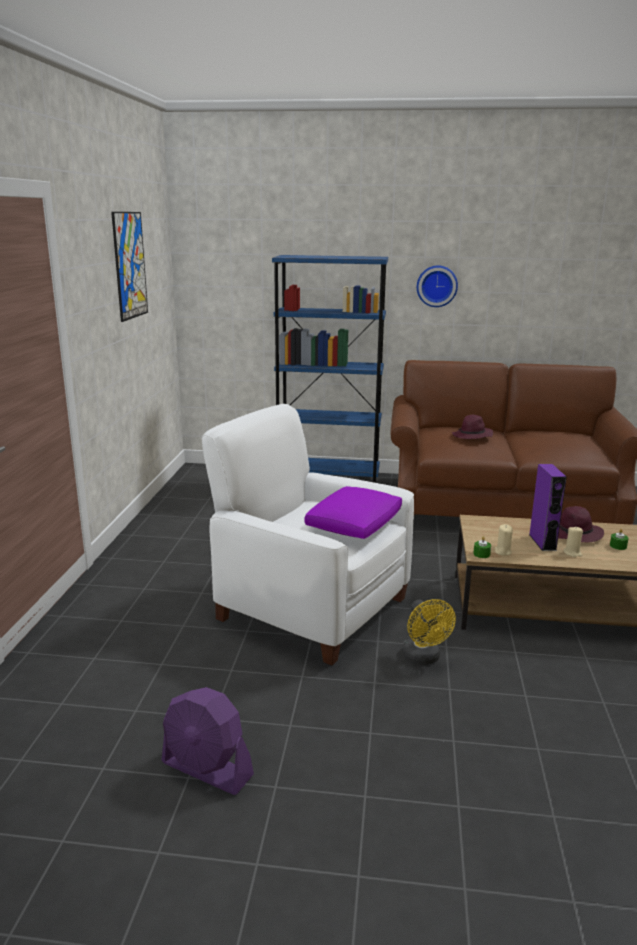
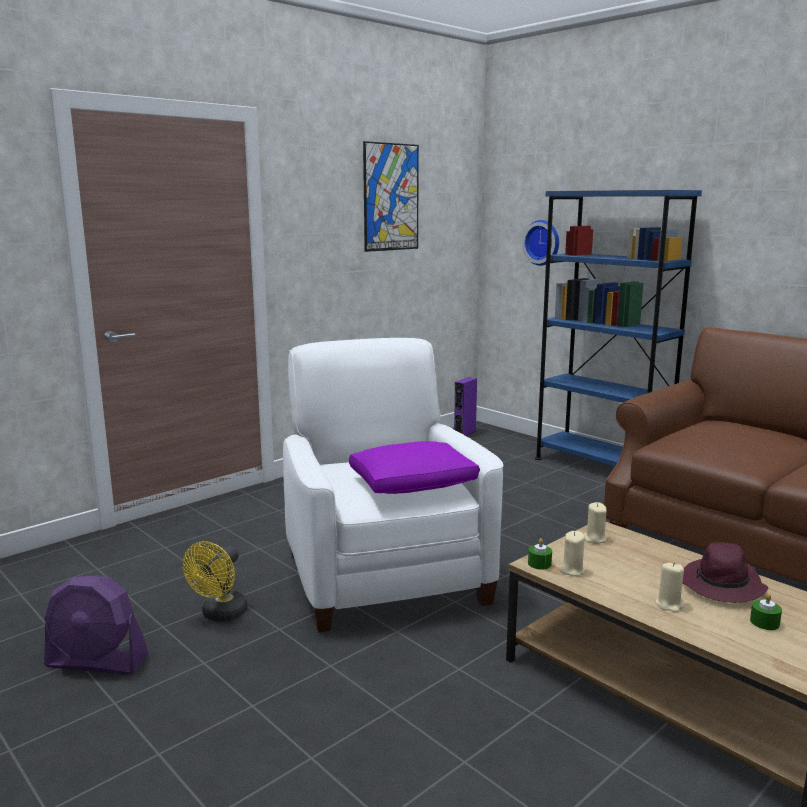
camera: 40 degrees right, 5 degrees down
purple fan [162,687,254,795] -> purple fan turned 60 degrees counterclockwise [44,576,149,675]
yellow fan [402,599,456,665] -> yellow fan moved to [183,541,248,622]
wall clock [417,265,458,307] -> wall clock moved to [522,220,559,266]
purple hat [451,415,493,439] -> none
purple speaker [529,464,567,551] -> purple speaker moved to [454,377,477,436]
none -> beige candle [584,502,607,544]

